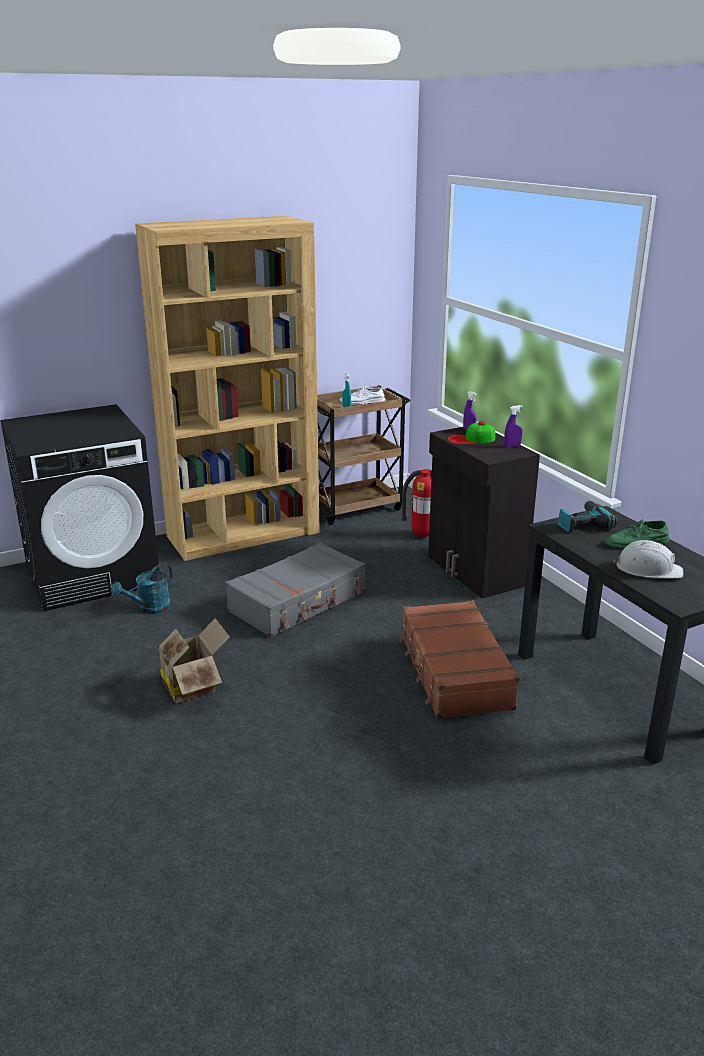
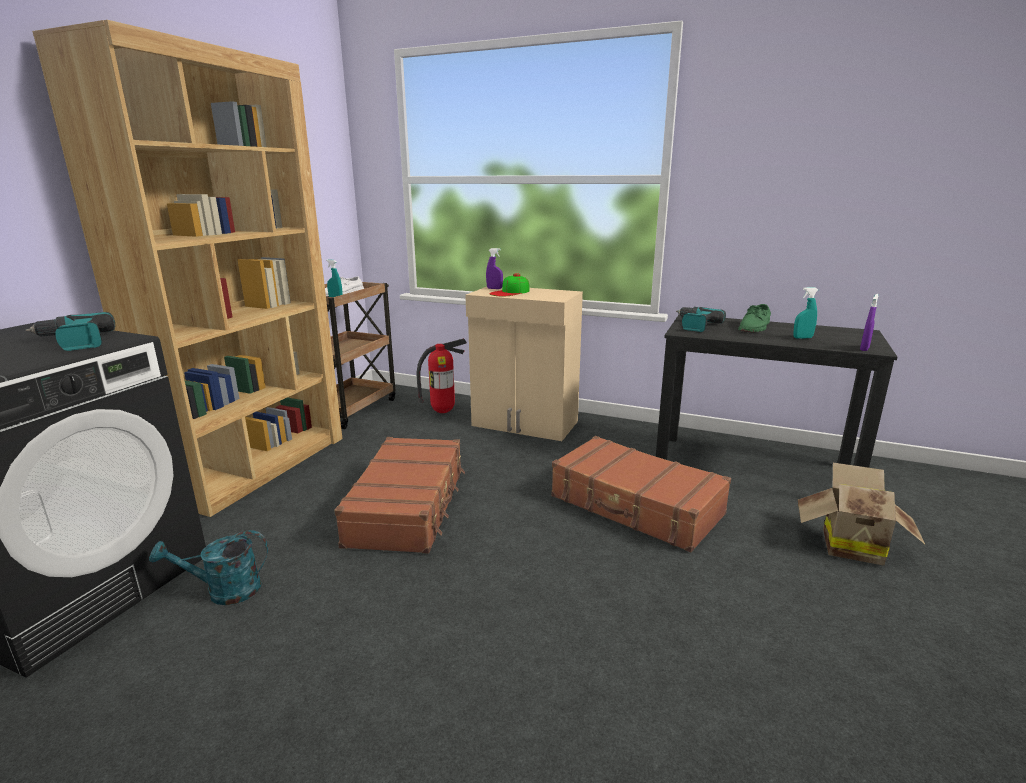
camera: 40 degrees left, 5 degrees down
turquoise watering can [111,563,173,614] -> turquoise watering can turned 75 degrees clockwise [149,530,268,605]
cardboard box [154,618,230,703] -> cardboard box moved to [798,463,925,566]
grey suitcase [225,542,366,637] -> brown suitcase [334,437,465,554]
black cabinet [428,427,540,599] -> beige cabinet [465,287,583,441]
purple spray bottle [504,405,523,447] -> purple spray bottle moved to [860,294,878,351]
white hard hat [613,540,683,579] -> turquoise spray bottle [793,287,818,339]
none -> power drill [25,312,115,351]

